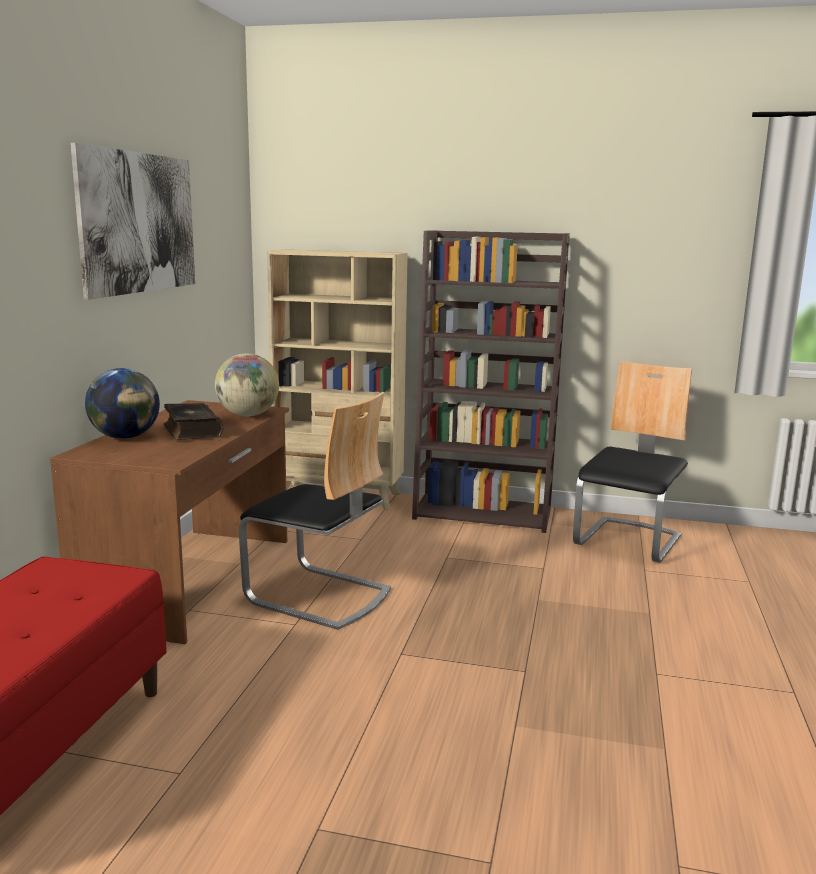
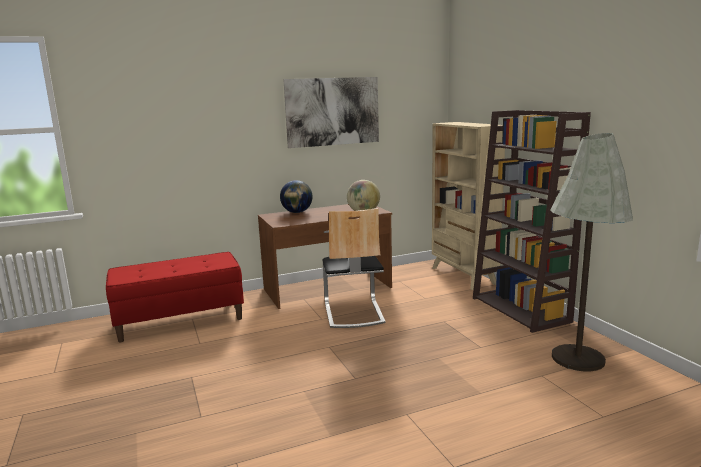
camera: 55 degrees right, 0 degrees up
book [164,403,223,440] -> none
chair [573,361,692,563] -> grey floor lamp [550,133,633,371]

